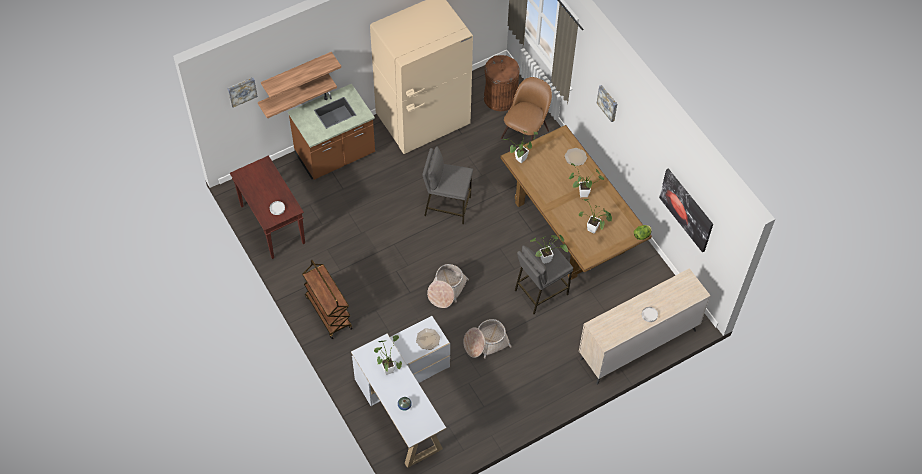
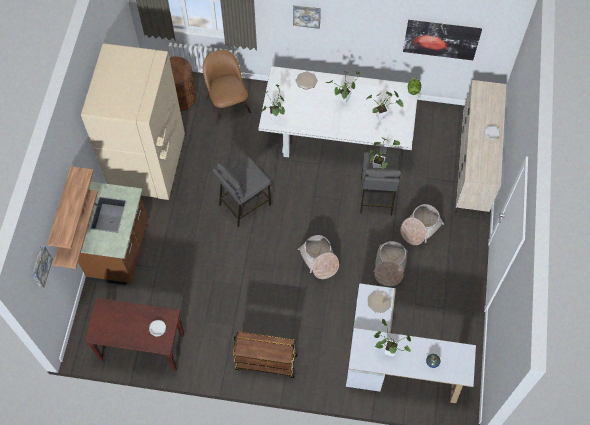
camera: 50 degrees left, 5 degrees up
brown dining table [500,125,652,280] -> white dining table [258,66,418,157]
none -> basket [400,204,444,245]

